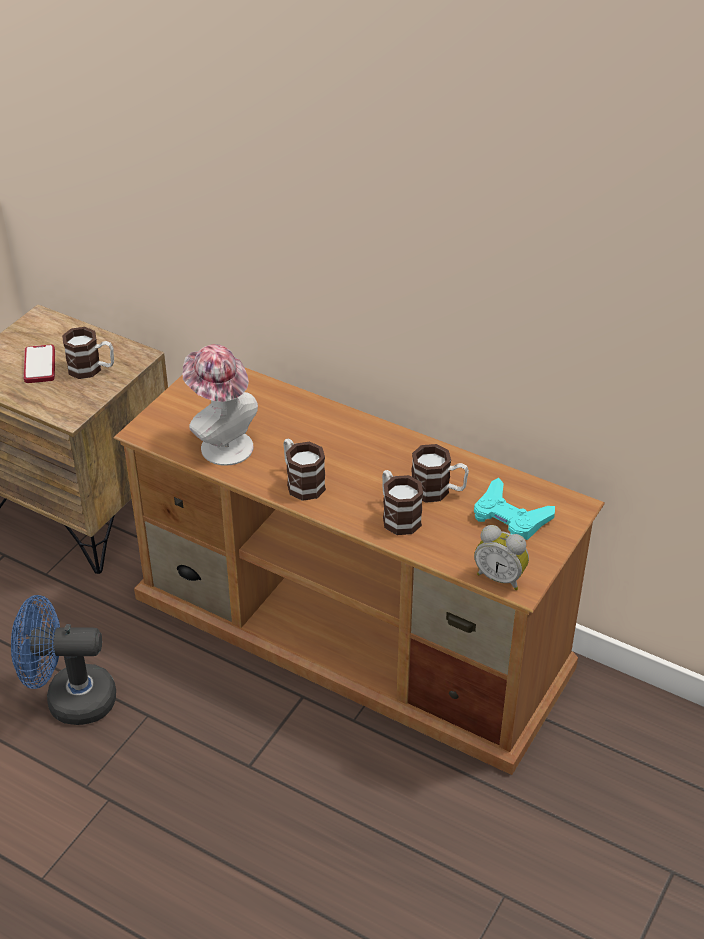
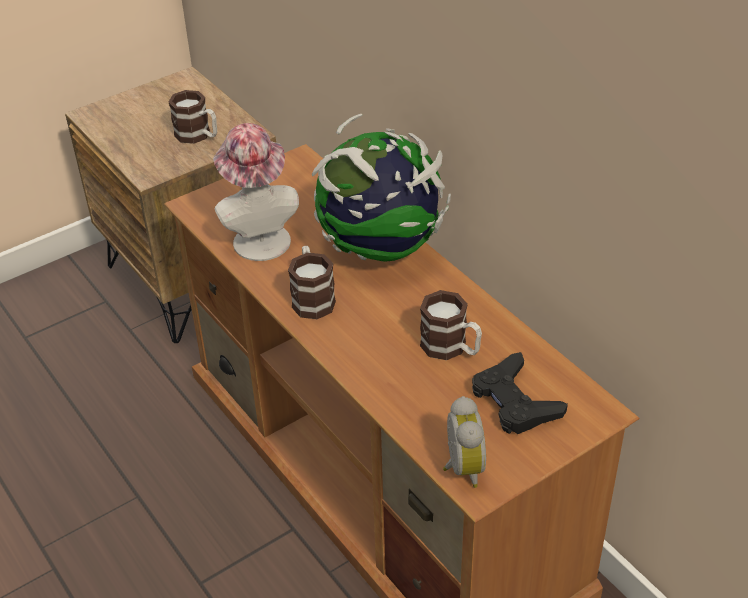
camera: 25 degrees right, 0 degrees up
blue fan [11,595,116,725] -> none
phone [24,345,55,383] -> none
mug [382,470,423,535] -> none
turquoise game controller [474,478,555,540] -> black game controller [472,352,568,434]
alarm clock [474,525,529,590] -> alarm clock turned 150 degrees counterclockwise [443,396,486,488]
none -> globe [312,114,451,262]

